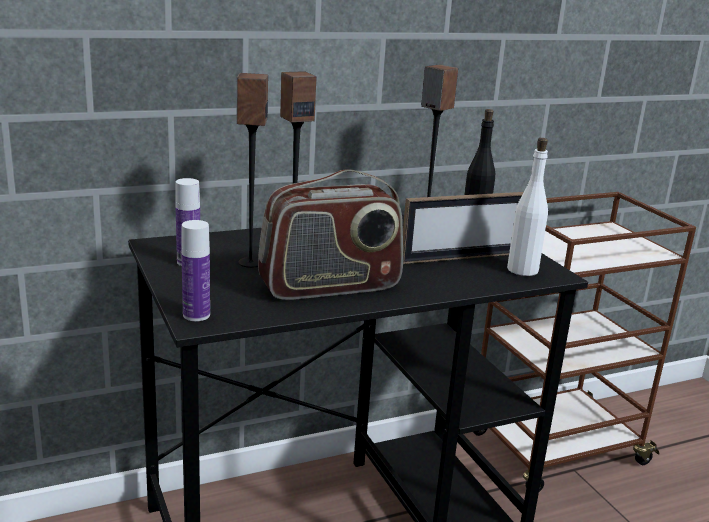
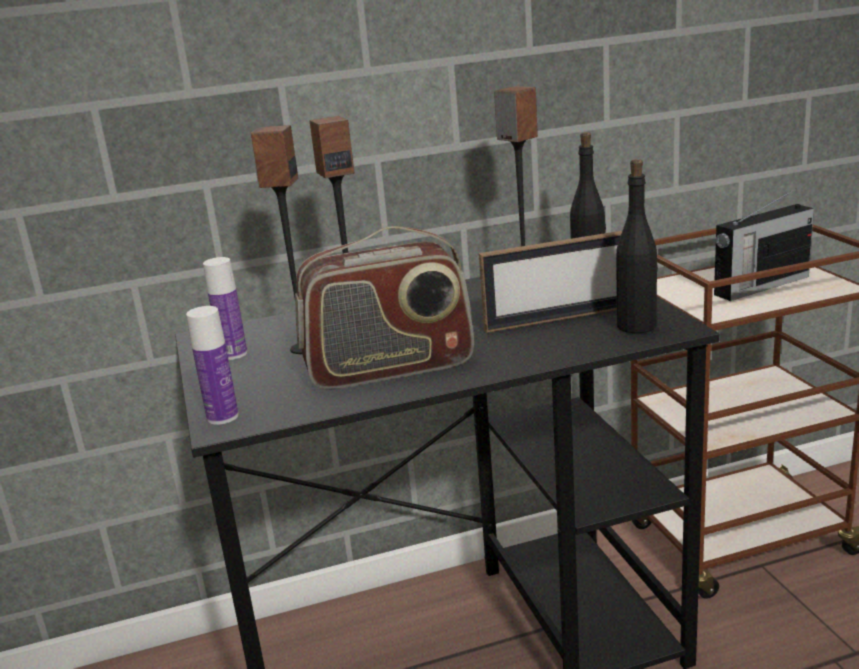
camera: 10 degrees right, 0 degrees up
white bottle [507,138,548,276] -> black bottle [616,159,658,333]
none -> radio [714,188,814,301]

